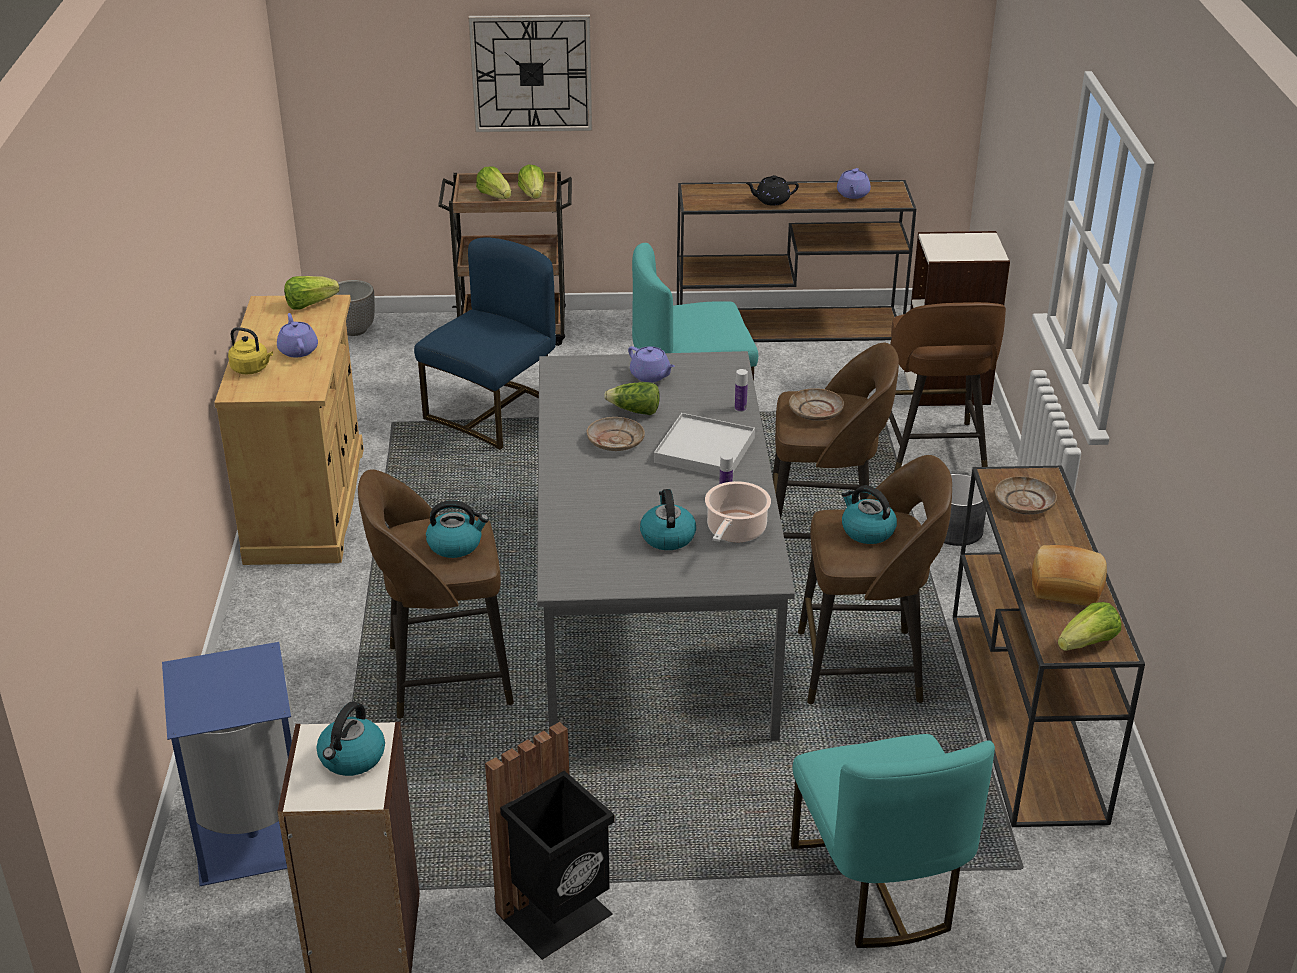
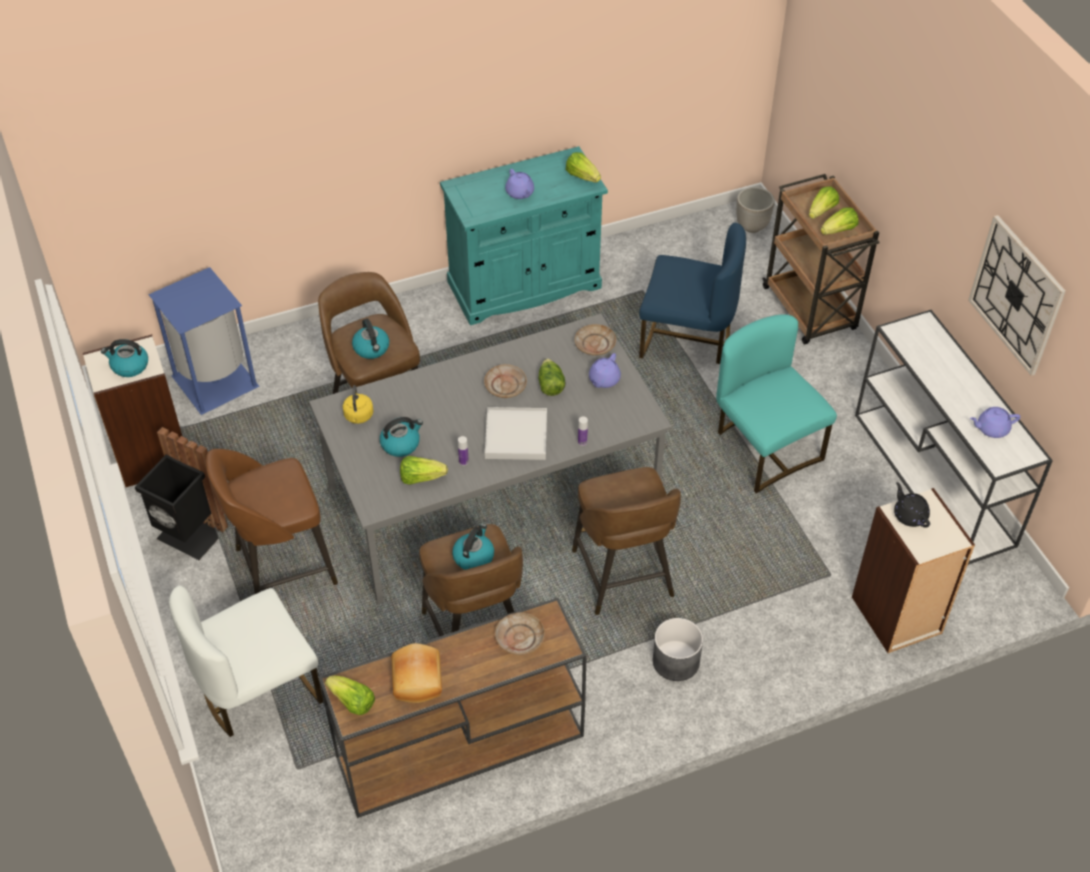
camera: 70 degrees right, 15 degrees up
beige cabinet [214,295,364,565] -> turquoise cabinet [440,146,608,325]
yellow kettle [228,327,273,374] -> yellow kettle moved to [343,385,373,424]
purple teapot [277,313,318,358] -> purple teapot turned 105 degrees clockwise [505,169,534,199]
wall clock [468,15,592,132] -> wall clock moved to [968,215,1066,376]
brown console table [677,180,916,342] -> white console table [855,310,1053,565]
cooking pot [705,481,771,542] -> lettuce [400,456,448,485]
black teapot [746,175,799,206] -> black teapot moved to [894,482,930,528]
beige plate [789,388,844,421] -> beige plate moved to [574,324,616,356]
turquoise chair [791,734,995,948] -> white chair [169,585,323,737]
brown stool [889,302,1006,472] -> brown stool moved to [206,449,338,594]

